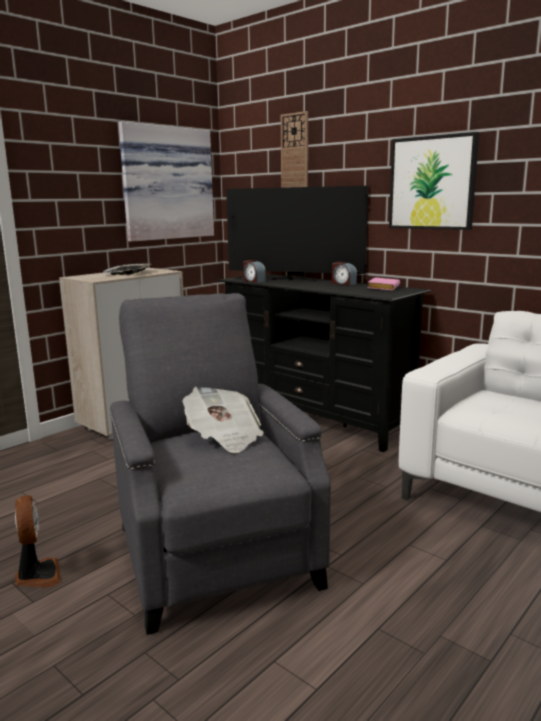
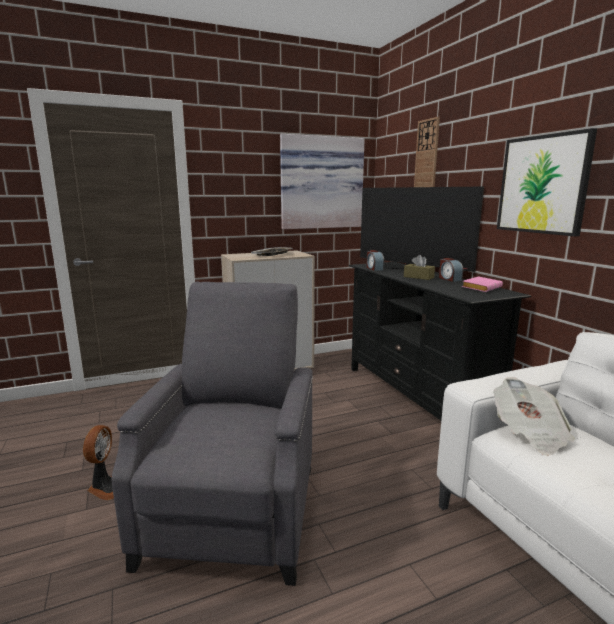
camera: 25 degrees right, 0 degrees up
newspaper [182,387,264,453] -> newspaper moved to [493,377,575,456]
none -> brown tissue box [404,255,435,280]

